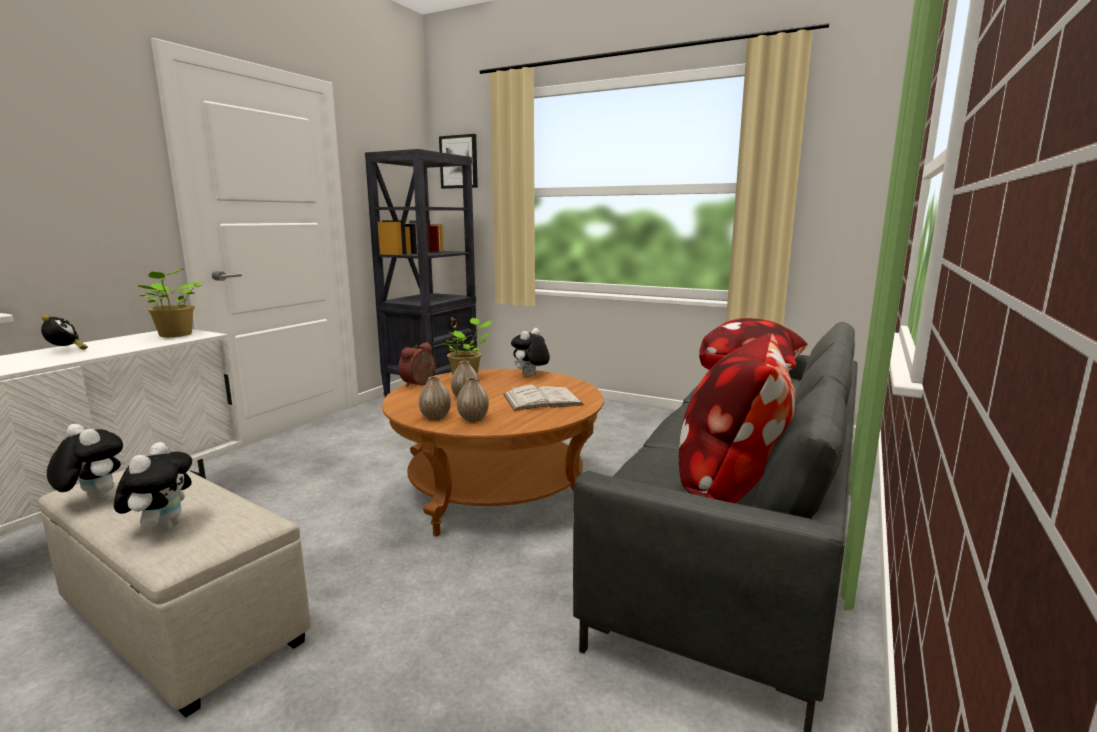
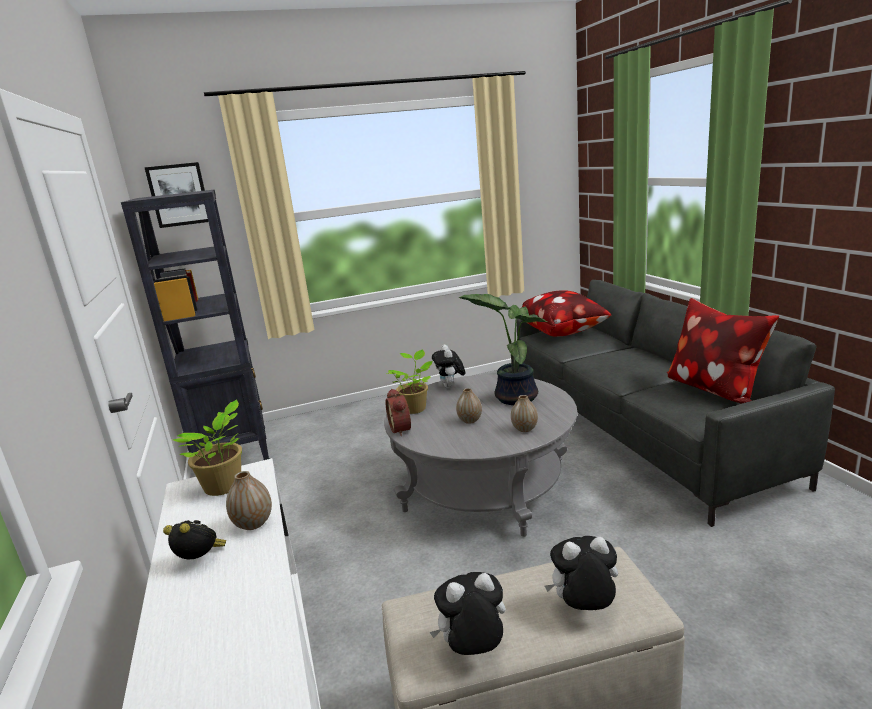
camera: 45 degrees left, 5 degrees up
plush toy [114,442,192,533] -> plush toy turned 45 degrees counterclockwise [545,536,618,610]
brown coffee table [382,369,604,536] -> grey coffee table [384,374,577,537]
vase [419,376,451,420] -> vase moved to [226,471,272,530]
white book [503,385,584,411] -> potted plant [458,294,547,405]

